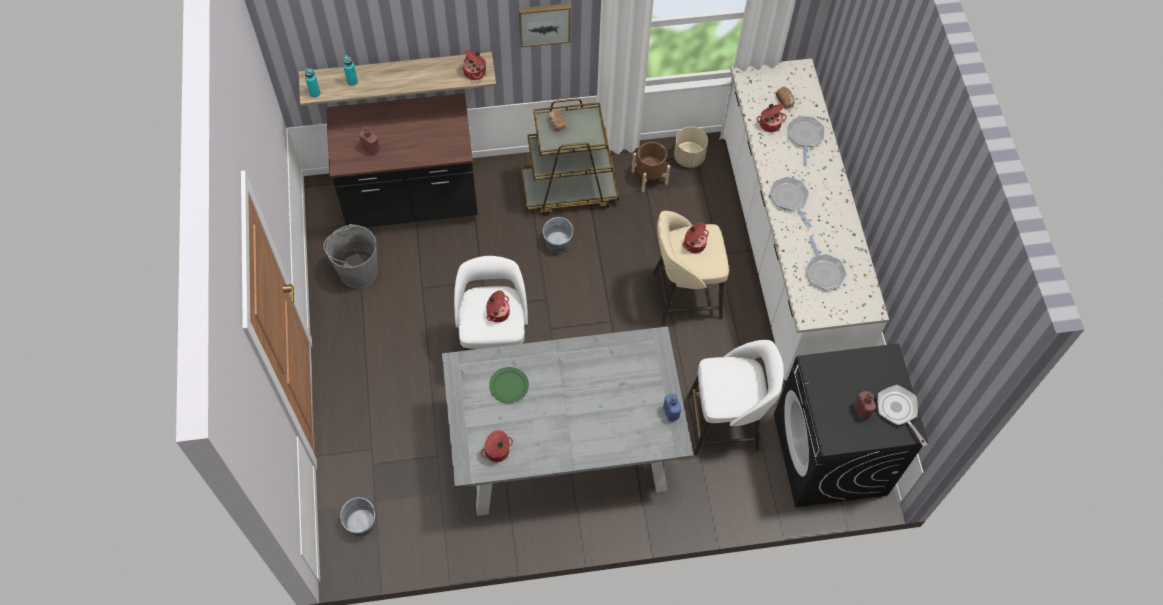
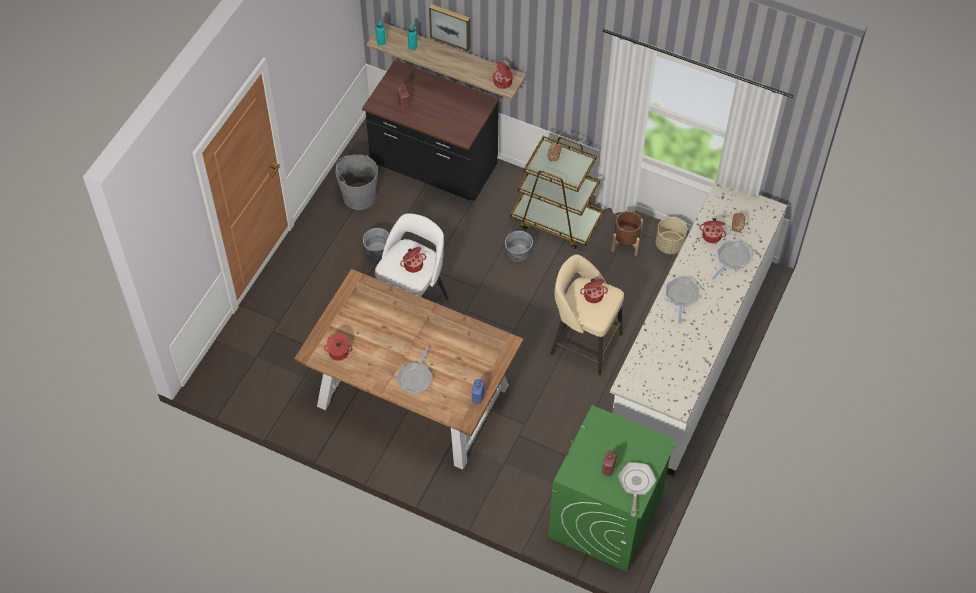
camera: 35 degrees right, 5 degrees down
grey bucket [340,497,375,536] -> grey bucket moved to [363,228,389,260]
grey dining table [442,326,693,516] -> brown dining table [294,269,524,470]
green plate [489,367,529,403] -> none
picture [518,3,571,48] -> picture moved to [429,4,470,51]
white stool [687,340,784,455] -> none
black washing machine [774,343,929,507] -> green washing machine [548,405,677,572]
frying pan [806,235,846,290] -> frying pan moved to [397,347,433,394]

